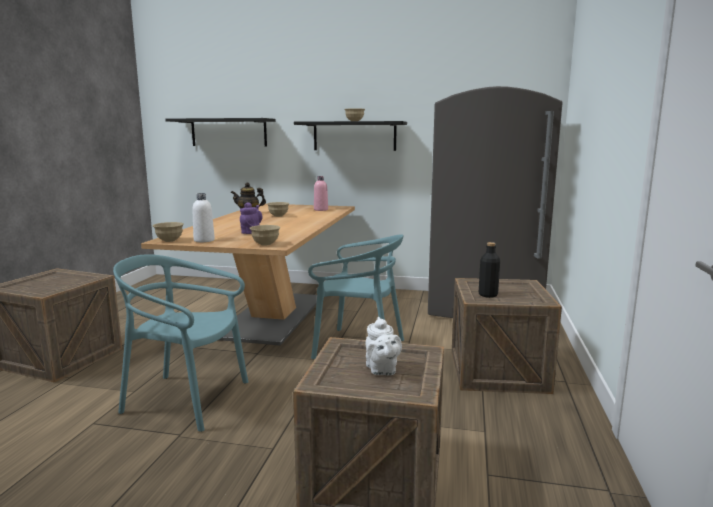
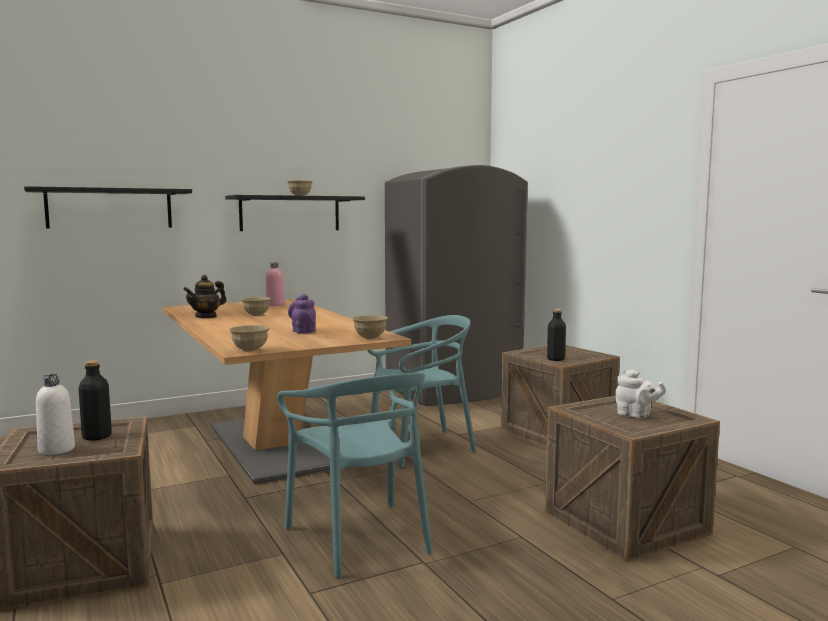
camera: 40 degrees left, 5 degrees down
turquoise chair [113,254,249,432] -> turquoise chair turned 90 degrees counterclockwise [277,373,432,578]
white bottle [192,193,215,242] -> white bottle moved to [36,374,75,455]
none -> black bottle [78,361,112,441]

